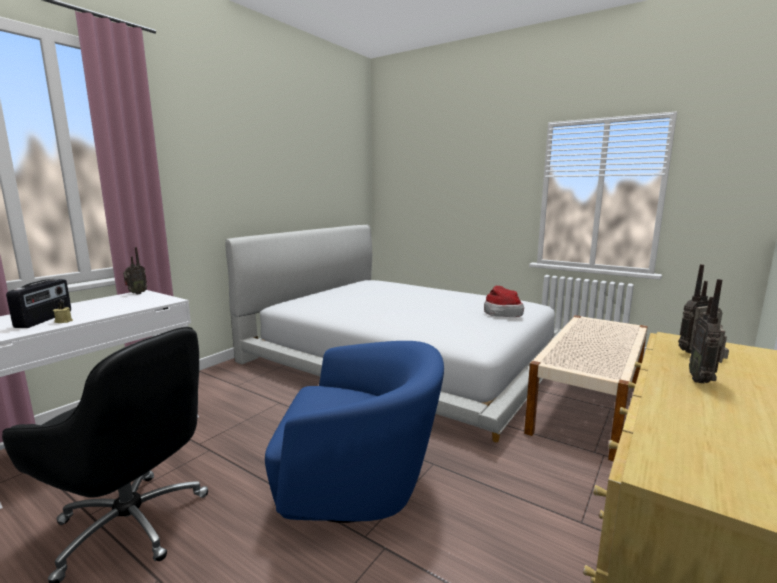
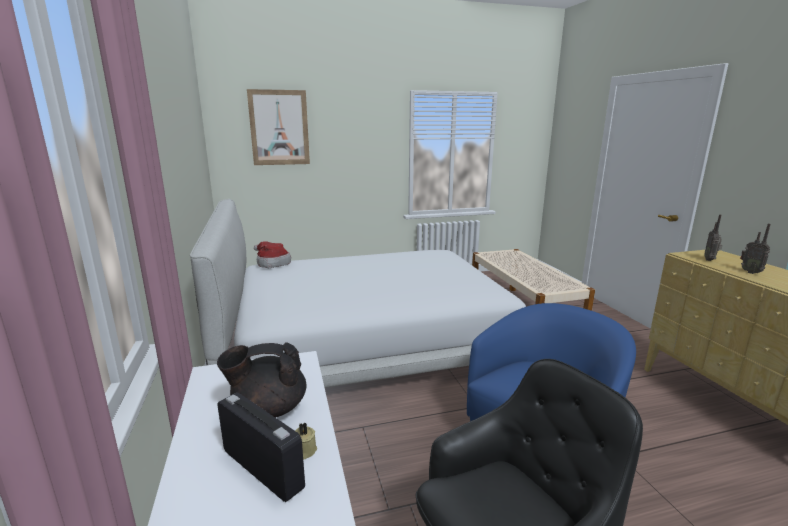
camera: 50 degrees left, 5 degrees up
radio [123,247,147,294] -> none
hat [484,286,524,317] -> hat moved to [254,241,291,268]
none -> black teapot [217,342,306,418]
none -> picture [247,89,310,165]

